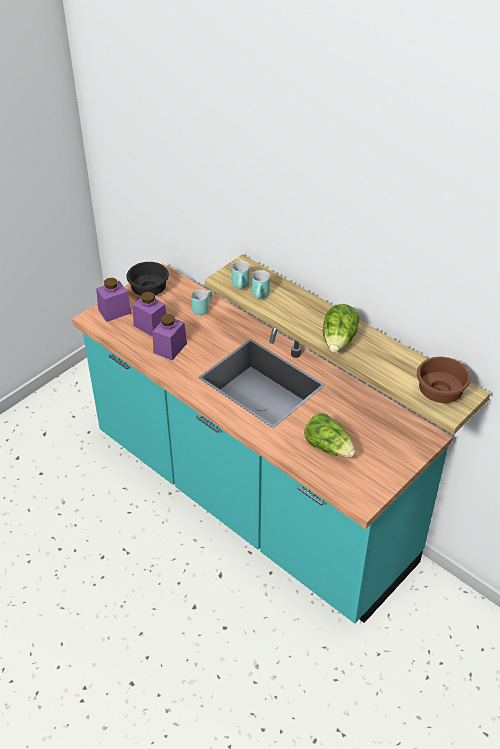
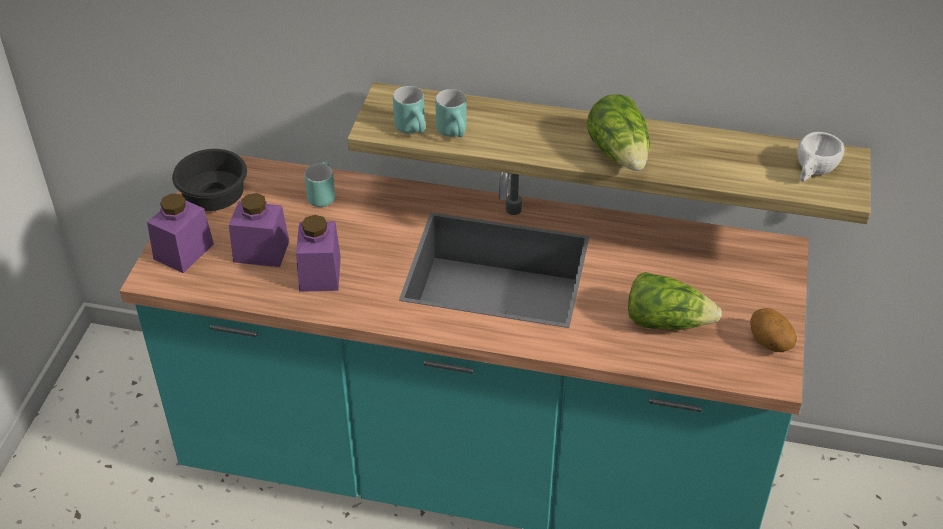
camera: 30 degrees left, 0 degrees up
brown bowl [417,357,471,403] -> white cup [797,132,845,182]
none -> potato [750,308,797,352]

